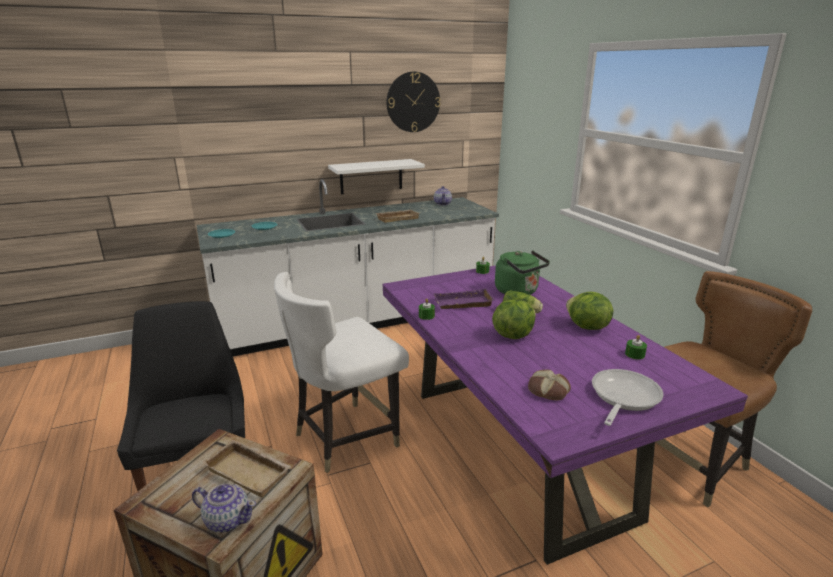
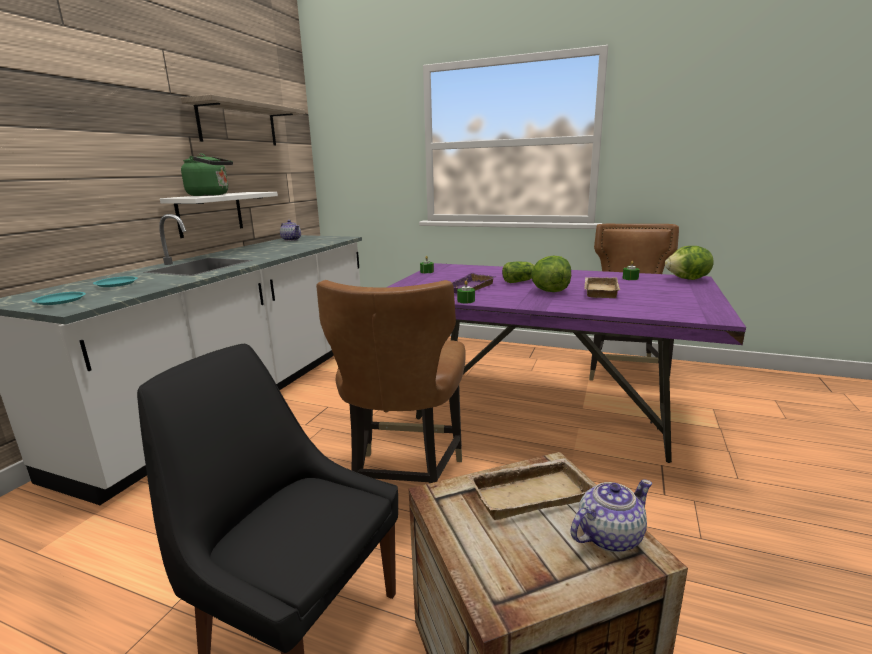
camera: 45 degrees left, 5 degrees down
white chair [274,272,409,473] -> brown chair [316,280,466,483]
beige tray [375,210,420,223] -> beige tray moved to [584,277,620,298]
wall clock [387,72,440,132] -> shelf [181,94,305,145]
green kettle [495,250,550,295] -> green kettle moved to [181,154,233,196]
bread [528,370,571,400] -> none
lettuce [566,292,613,330] -> lettuce moved to [665,246,714,280]
frying pan [592,369,664,426] -> none

